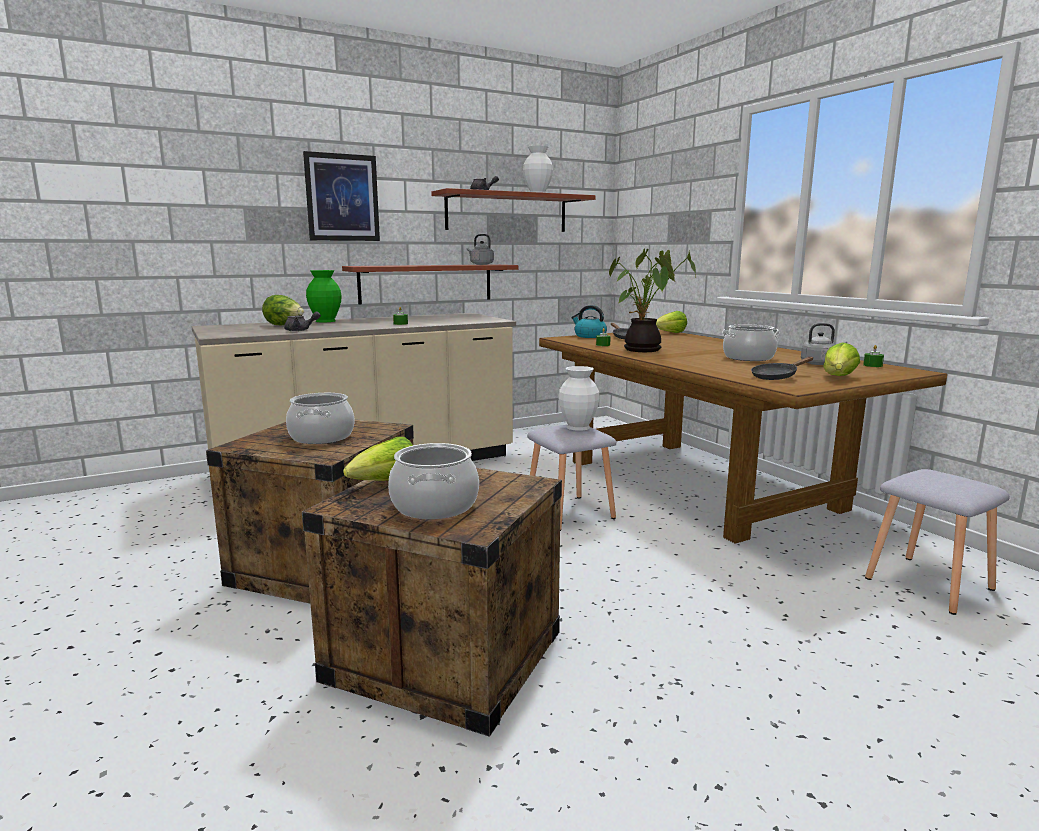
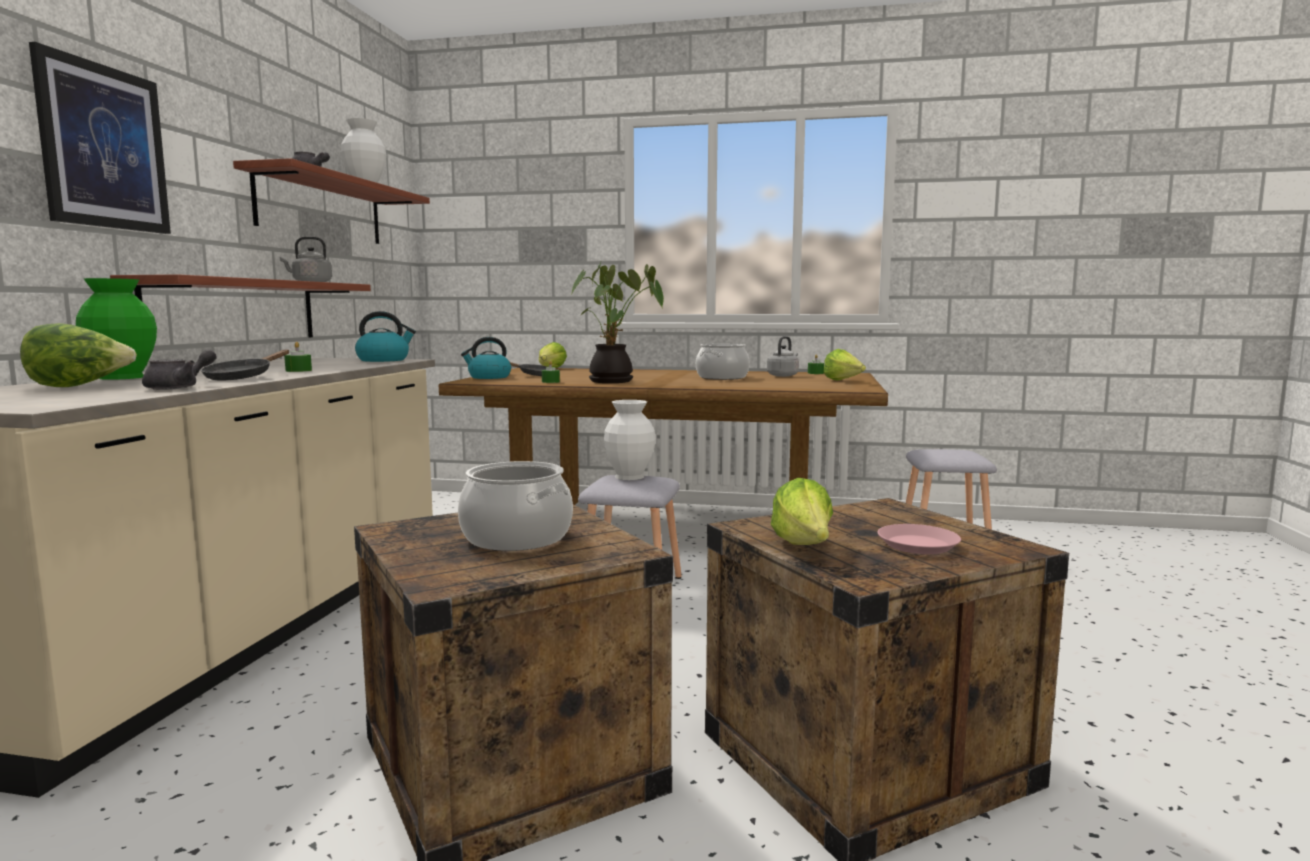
camera: 50 degrees left, 5 degrees down
cooking pot [388,443,479,519] -> pink plate [877,524,961,554]
black frying pan [751,357,813,380] -> black frying pan moved to [201,349,289,380]
none -> kettle [355,311,416,362]

